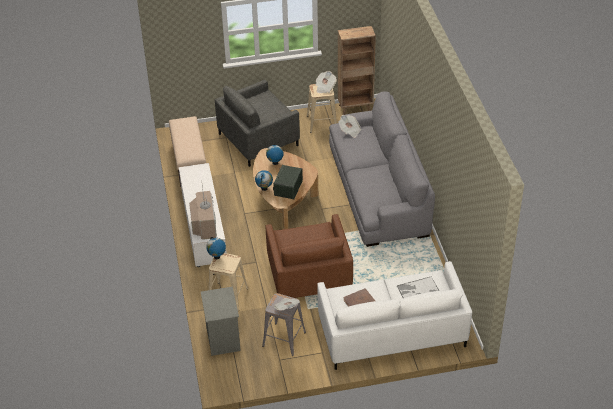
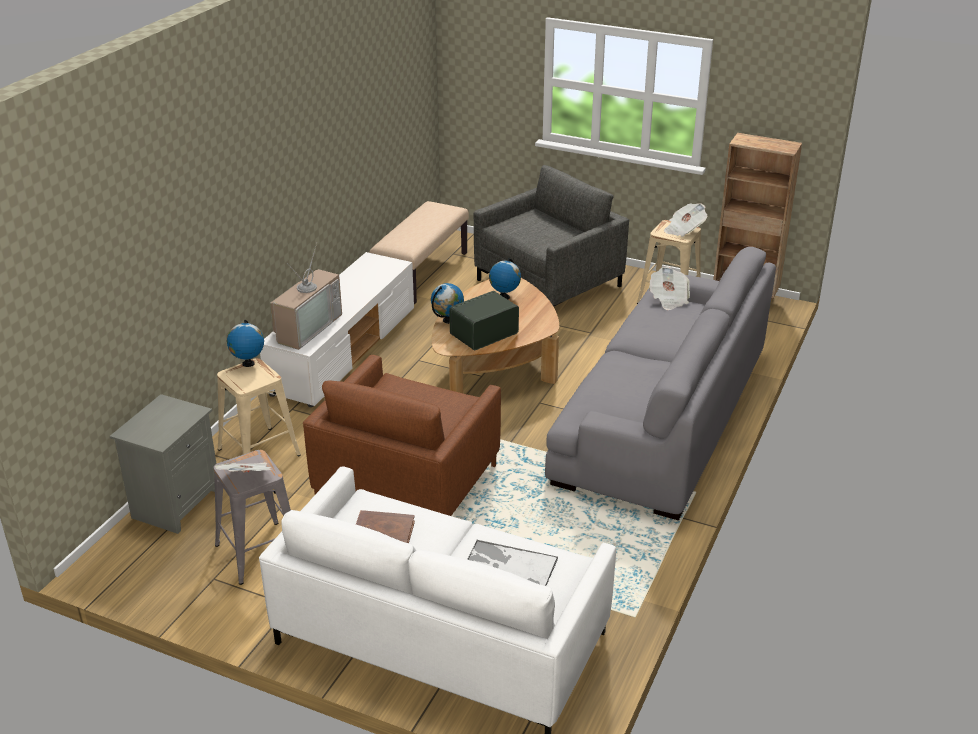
camera: 35 degrees right, 10 degrees down
grey armchair [215,80,300,167] -> grey armchair turned 135 degrees clockwise [474,165,629,307]

